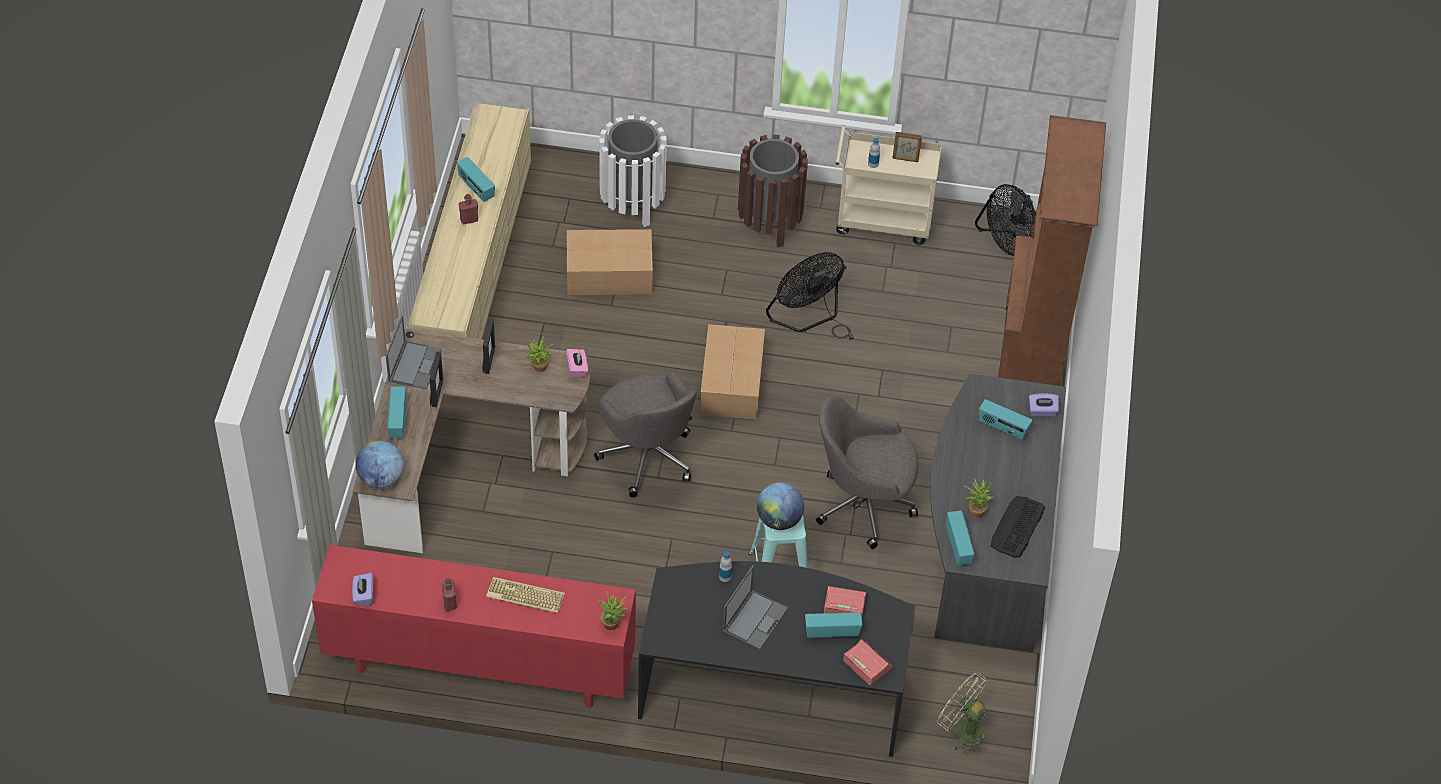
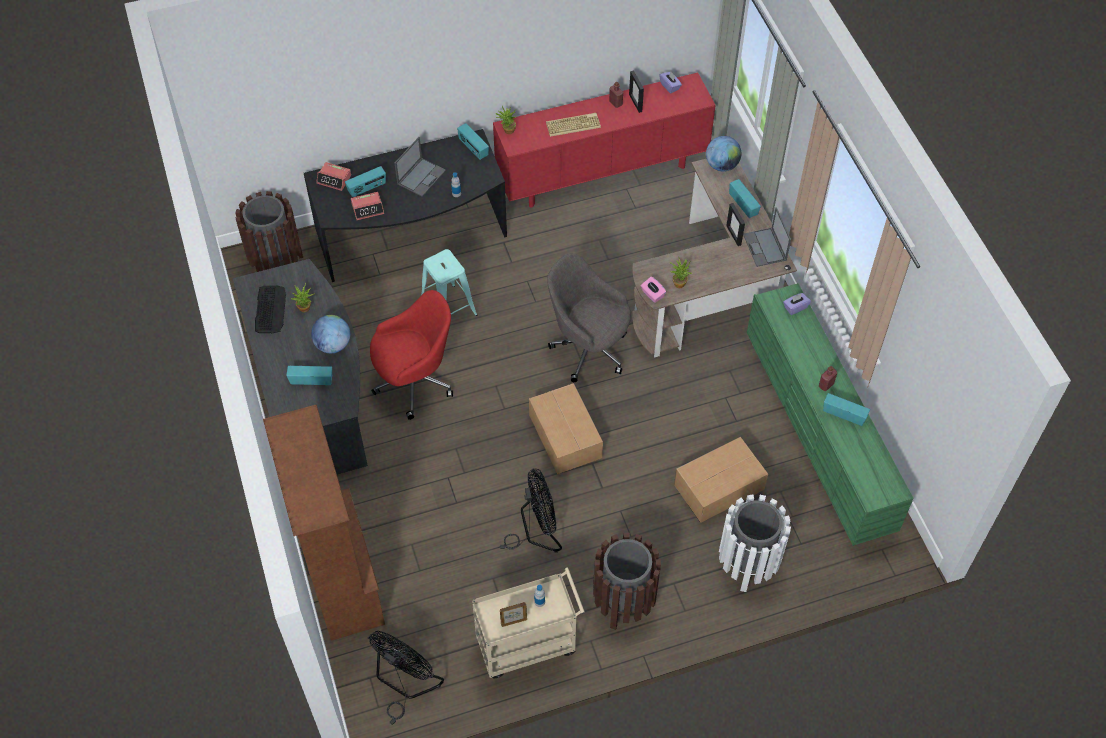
camera: 155 degrees right, 5 degrees up
beige cabinet [408,103,531,339] -> green cabinet [747,283,914,546]
picture frame [482,319,495,374] -> picture frame moved to [629,71,644,113]
laptop [723,566,788,650] -> laptop turned 150 degrees counterclockwise [395,137,446,197]
globe [757,482,805,530] -> globe moved to [311,315,350,353]
black fan [766,252,854,340] -> black fan turned 45 degrees counterclockwise [500,468,562,553]
grey office chair [816,395,918,549] -> red office chair [370,290,453,420]
green fan [937,673,988,755] -> brown trash can [235,191,303,272]
radio [946,510,974,566] -> radio moved to [457,123,489,160]
purple tissue box [1029,393,1059,417] -> purple tissue box moved to [783,293,811,315]

